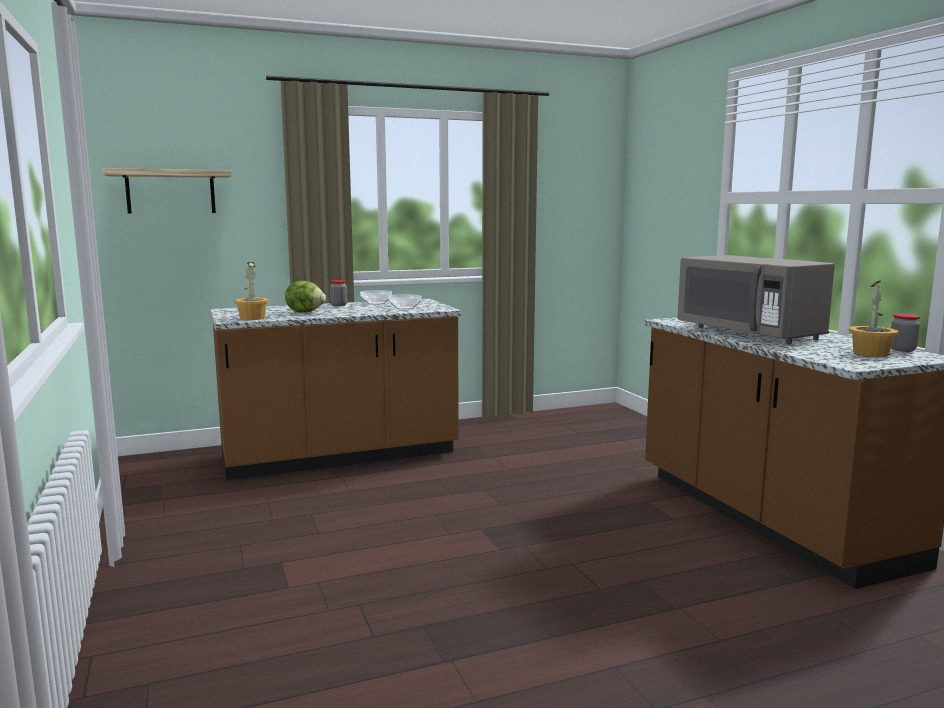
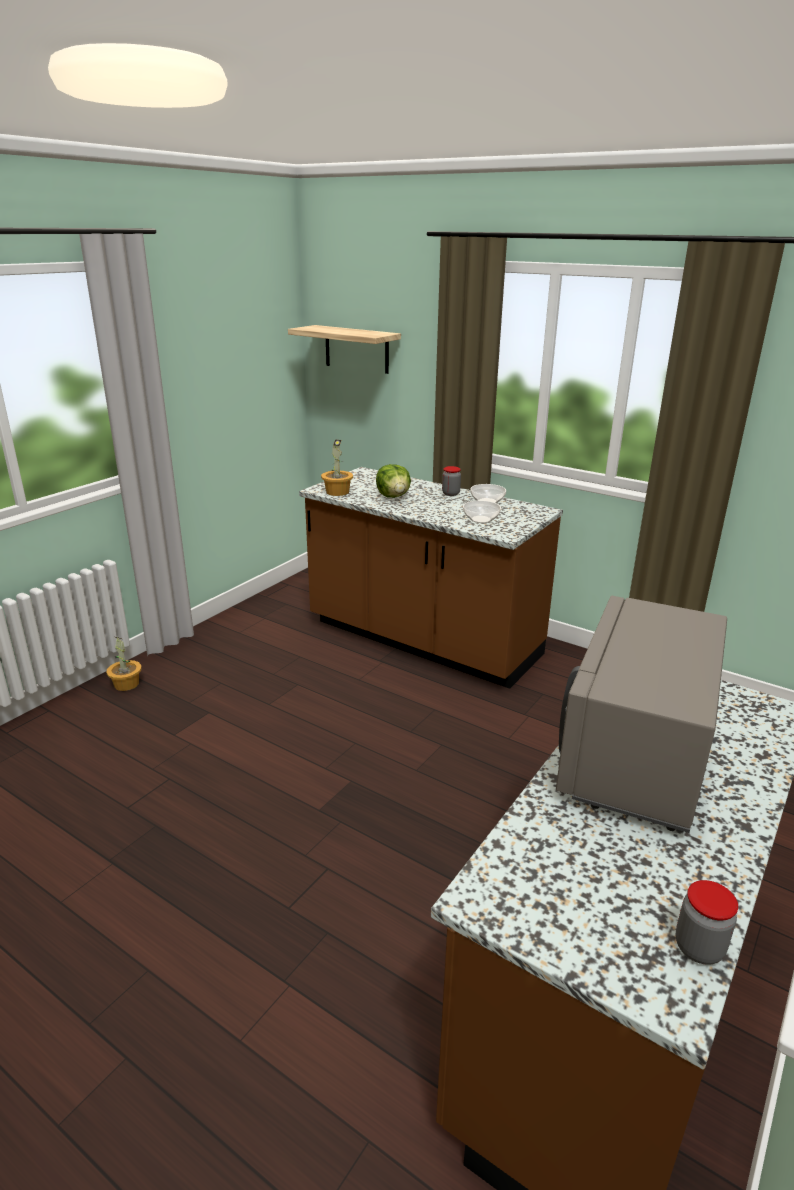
camera: 55 degrees right, 15 degrees up
potted plant [849,281,899,357] -> potted plant moved to [106,637,142,691]

